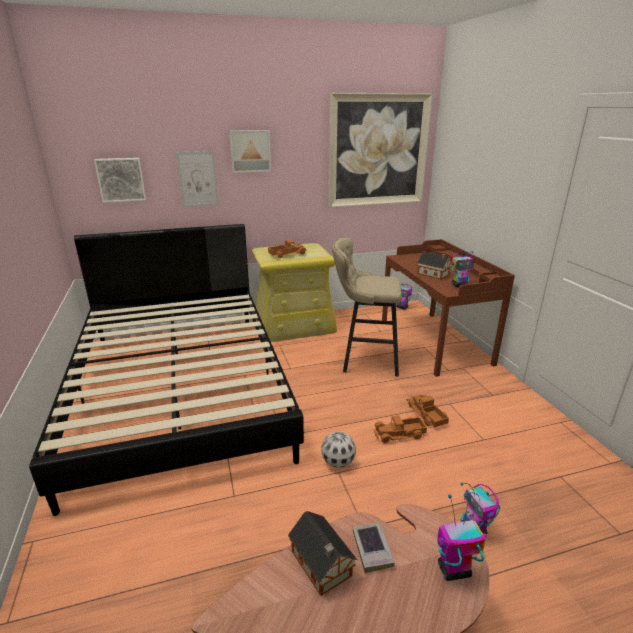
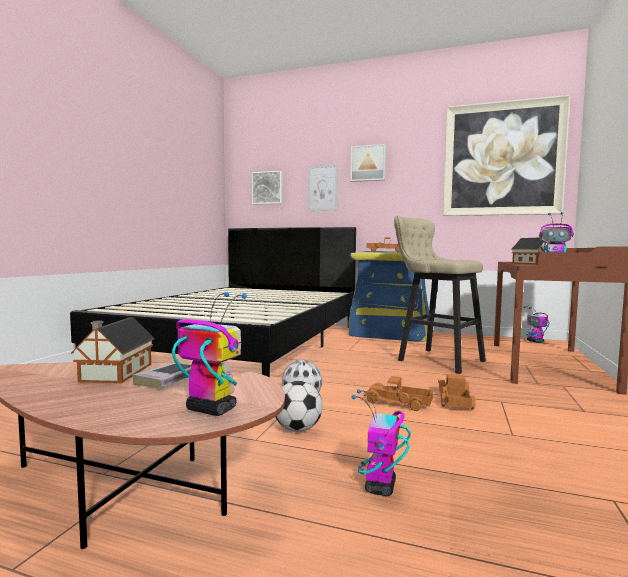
camera: 35 degrees right, 20 degrees down
yellow nightstand [252,243,337,342] -> blue nightstand [348,251,429,342]
none -> football [276,381,322,432]

